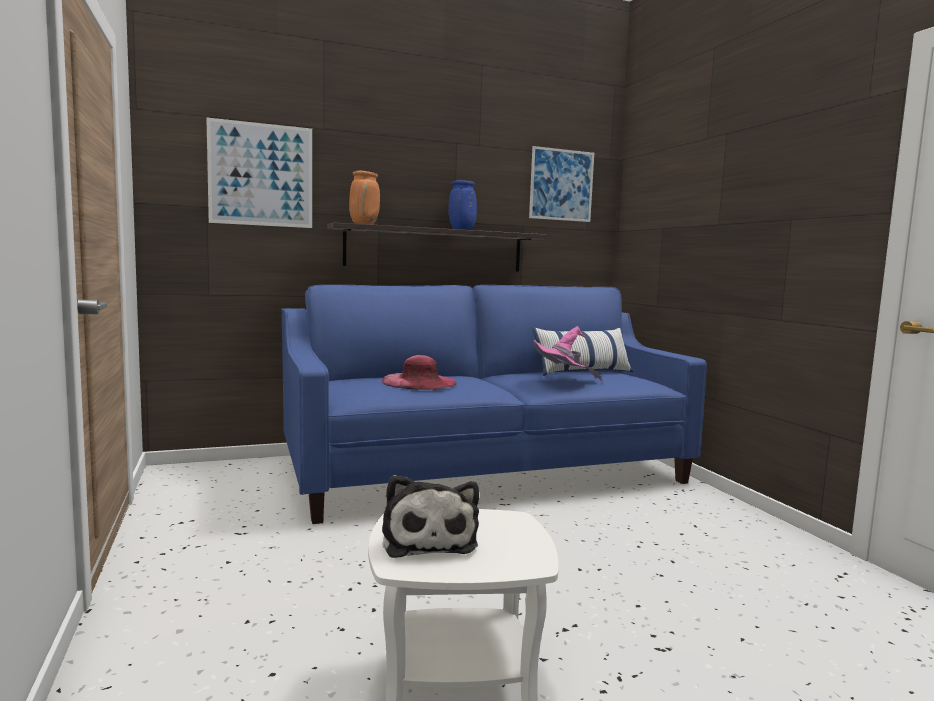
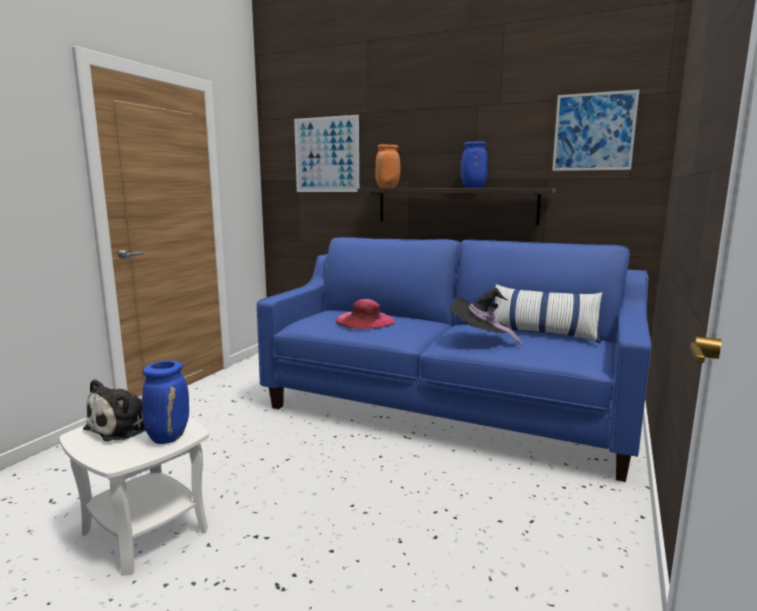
camera: 45 degrees right, 5 degrees up
pink hat [533,326,603,381] -> black hat [449,288,523,345]
none -> blue vase [142,360,189,444]

